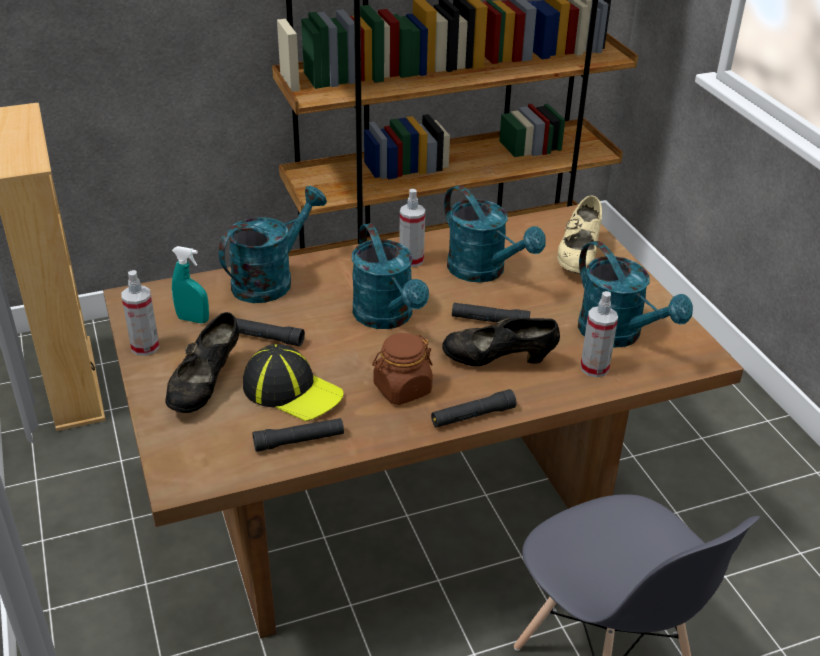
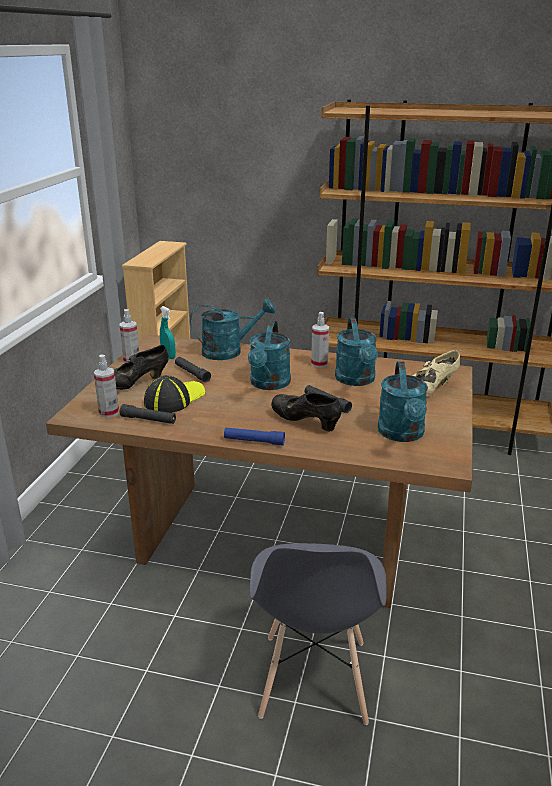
camera: 35 degrees right, 10 degrees down
cap [243,344,344,421] -> cap turned 120 degrees counterclockwise [144,375,205,413]
brown jar [372,333,433,405] -> none
black flashlight [431,389,517,428] -> blue flashlight [224,428,285,446]
spray bottle [580,291,618,377] -> spray bottle moved to [94,355,119,418]

